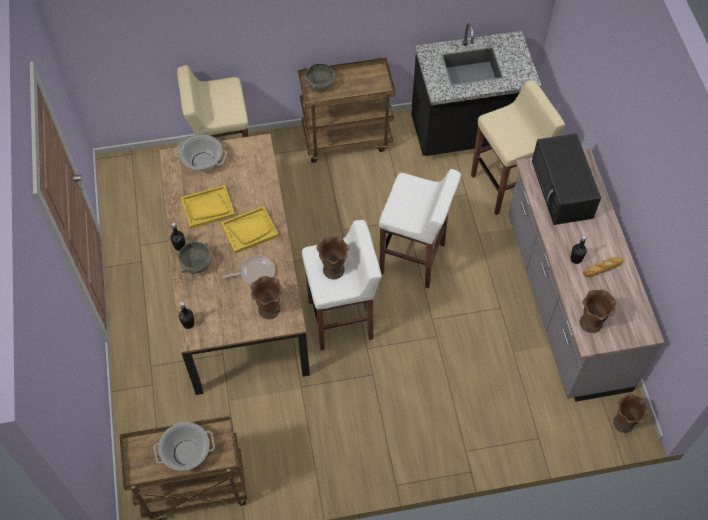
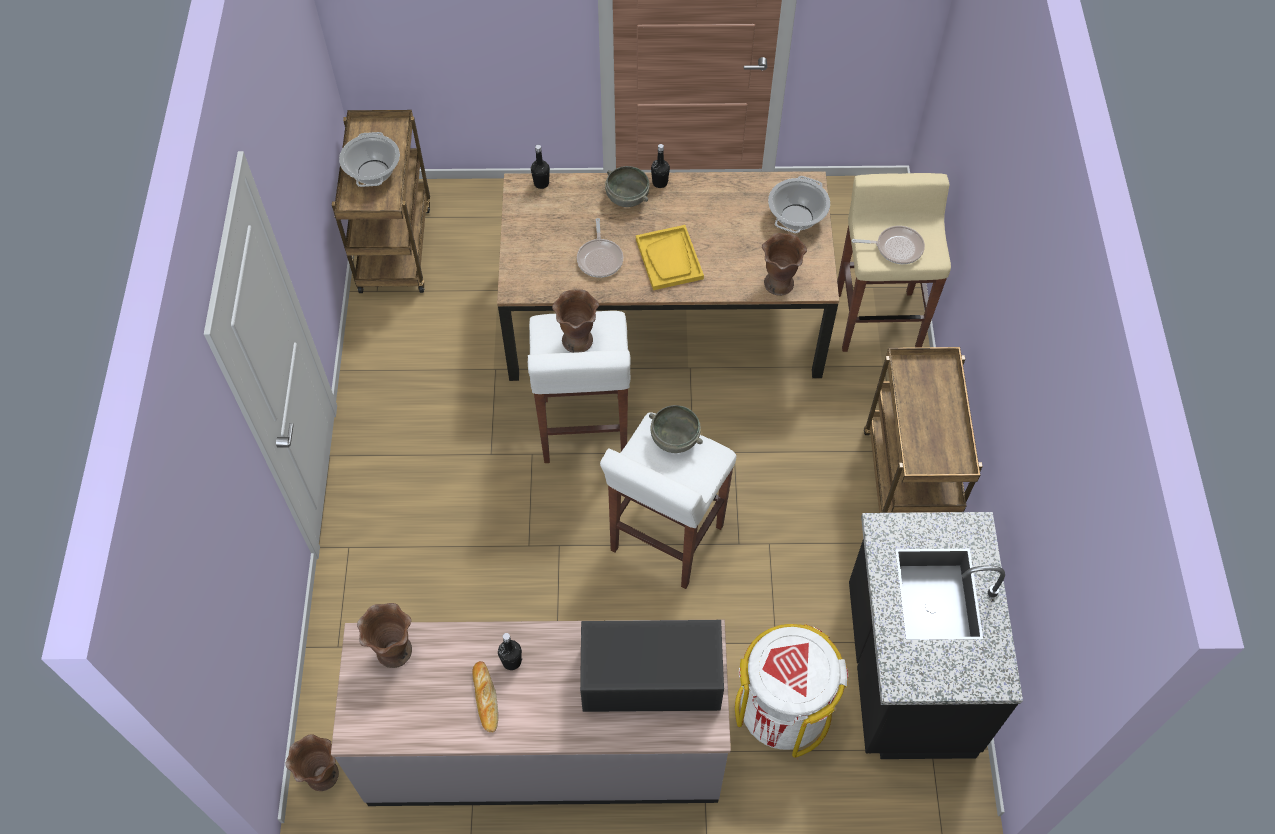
camera: 100 degrees right, 0 degrees up
yellow tray [180,185,235,229] -> none
brown vase [250,276,284,319] -> brown vase moved to [762,233,807,296]
grey bowl [305,63,335,91] -> grey bowl moved to [649,405,703,453]
beige stool [471,80,565,215] -> white trash can [735,624,848,758]
none -> frying pan [852,226,925,264]

